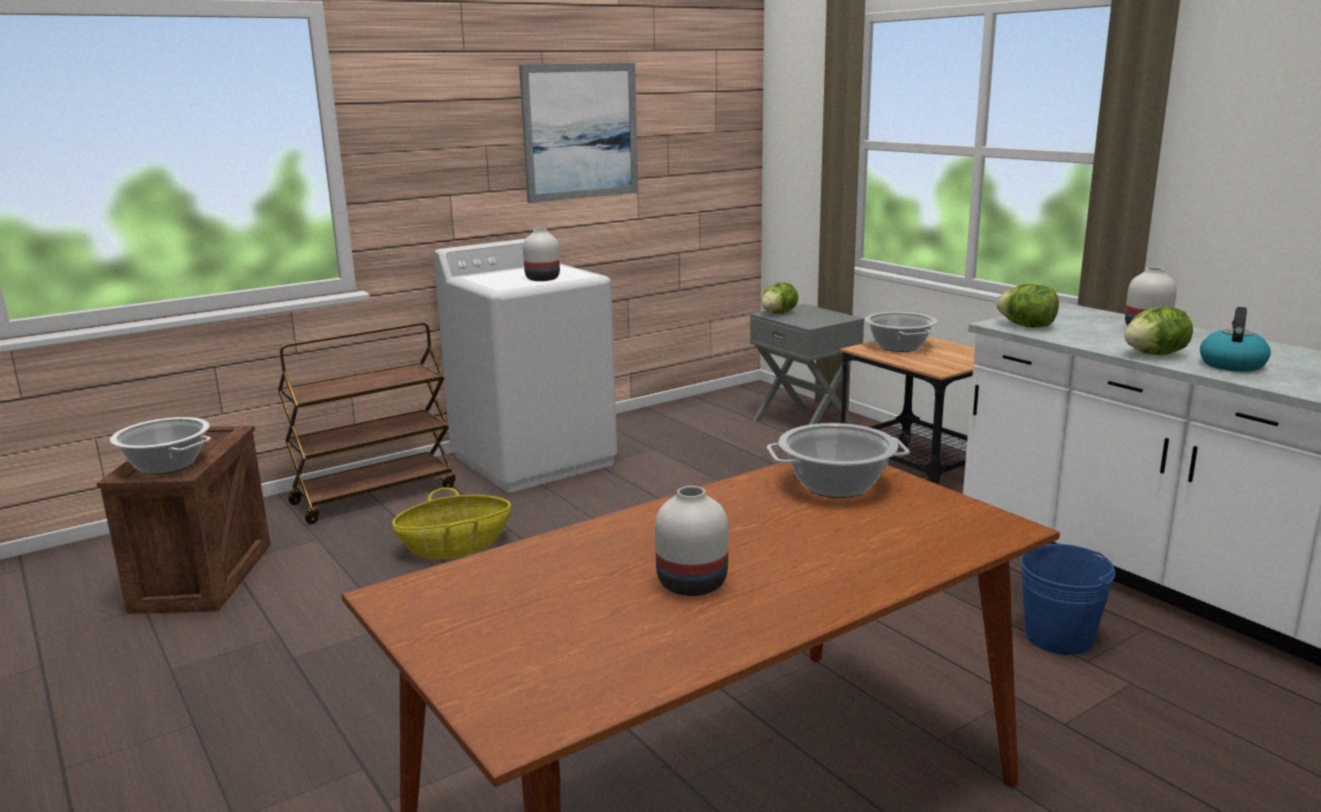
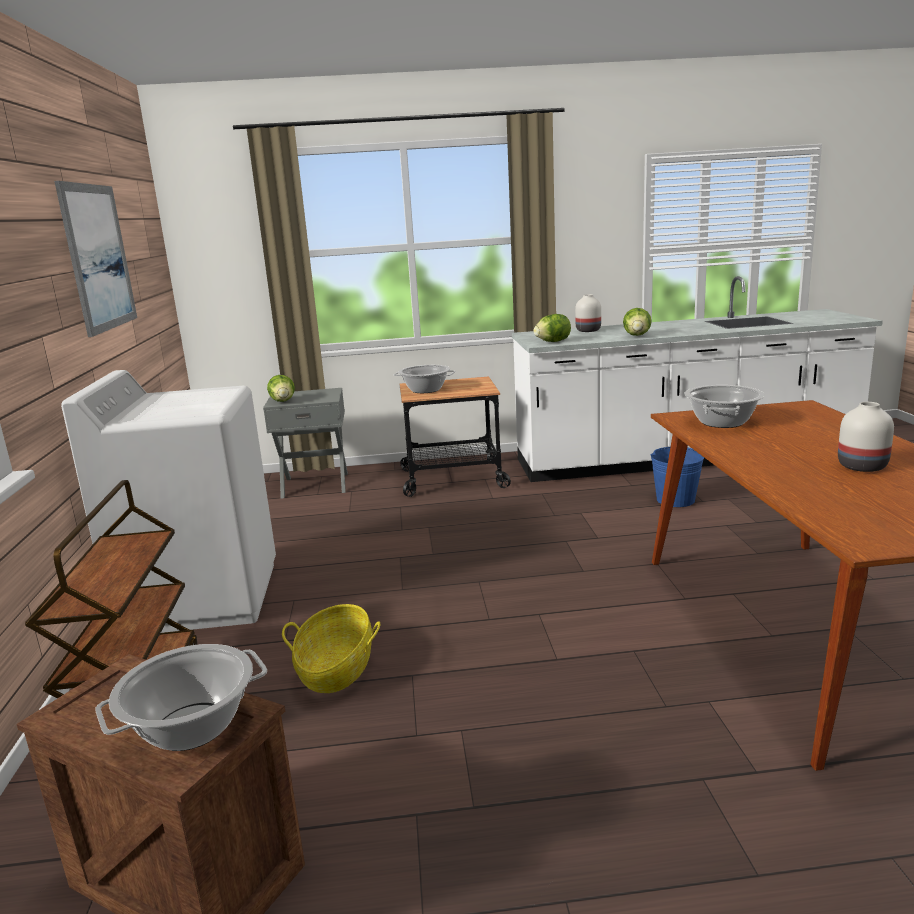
camera: 60 degrees left, 0 degrees up
white vase [523,228,560,281] -> none
kettle [1200,307,1271,372] -> none

